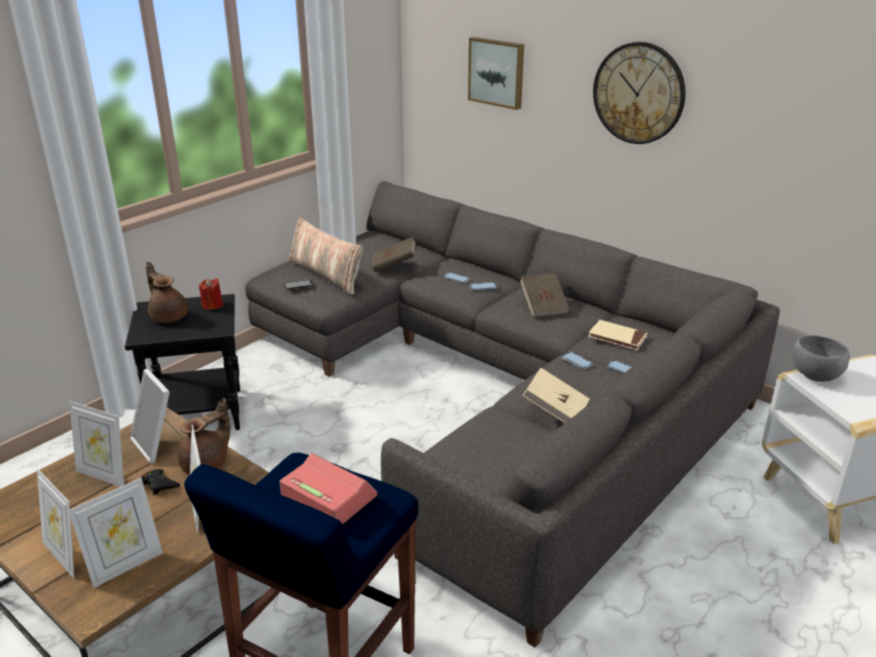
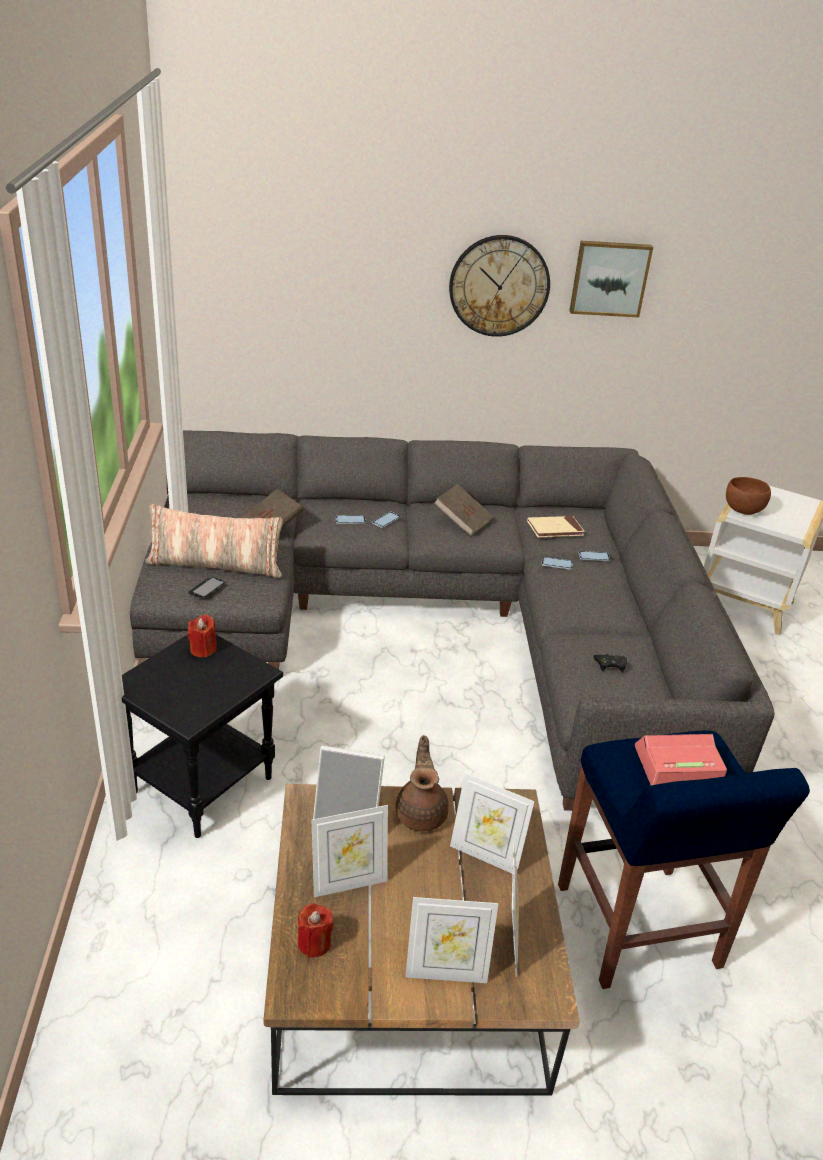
camera: 45 degrees left, 5 degrees up
black game controller [141,469,180,495] -> black game controller moved to [594,654,627,673]
brown teapot [146,262,188,323] -> none
picture [468,37,524,110] -> picture moved to [569,241,653,318]
beige book [523,368,590,423] -> none
grey bowl [792,335,849,382] -> brown bowl [726,477,771,515]
none -> red candle [297,904,333,957]

